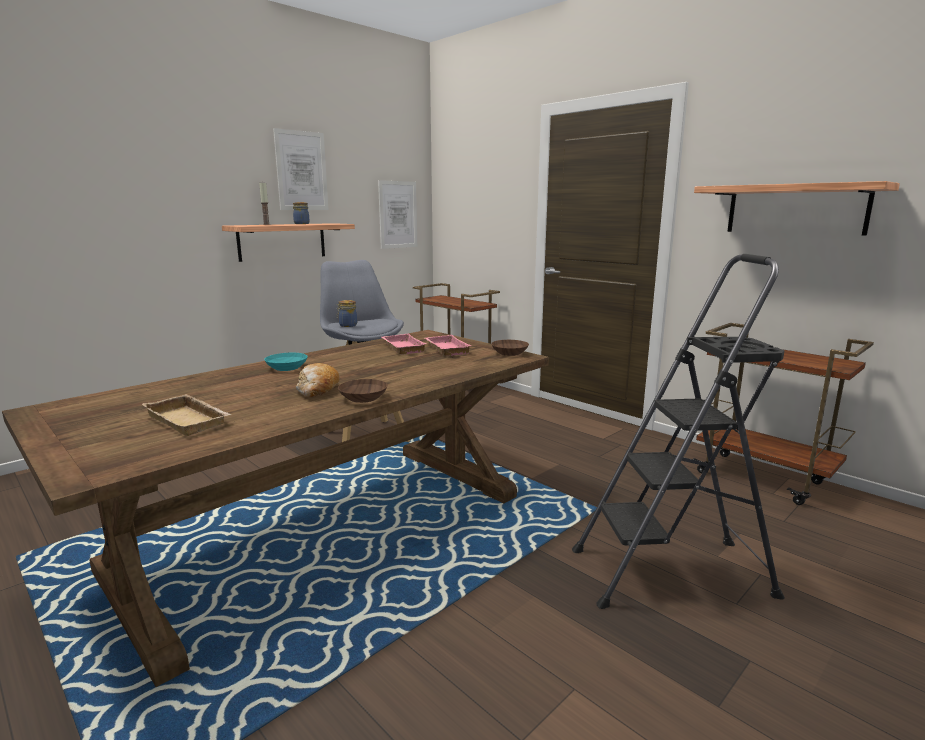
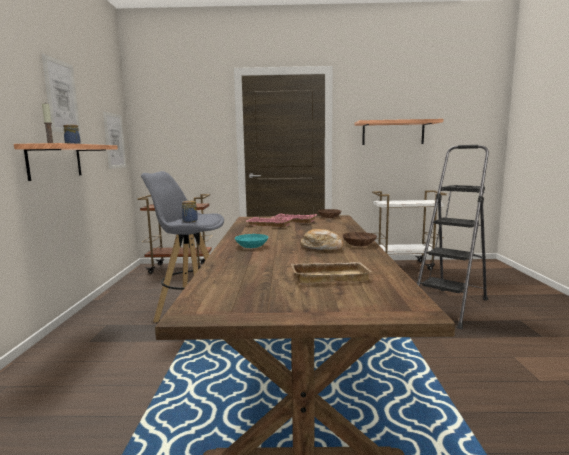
camera: 45 degrees left, 5 degrees down
brown cart [693,323,874,505] -> white cart [372,190,447,270]

